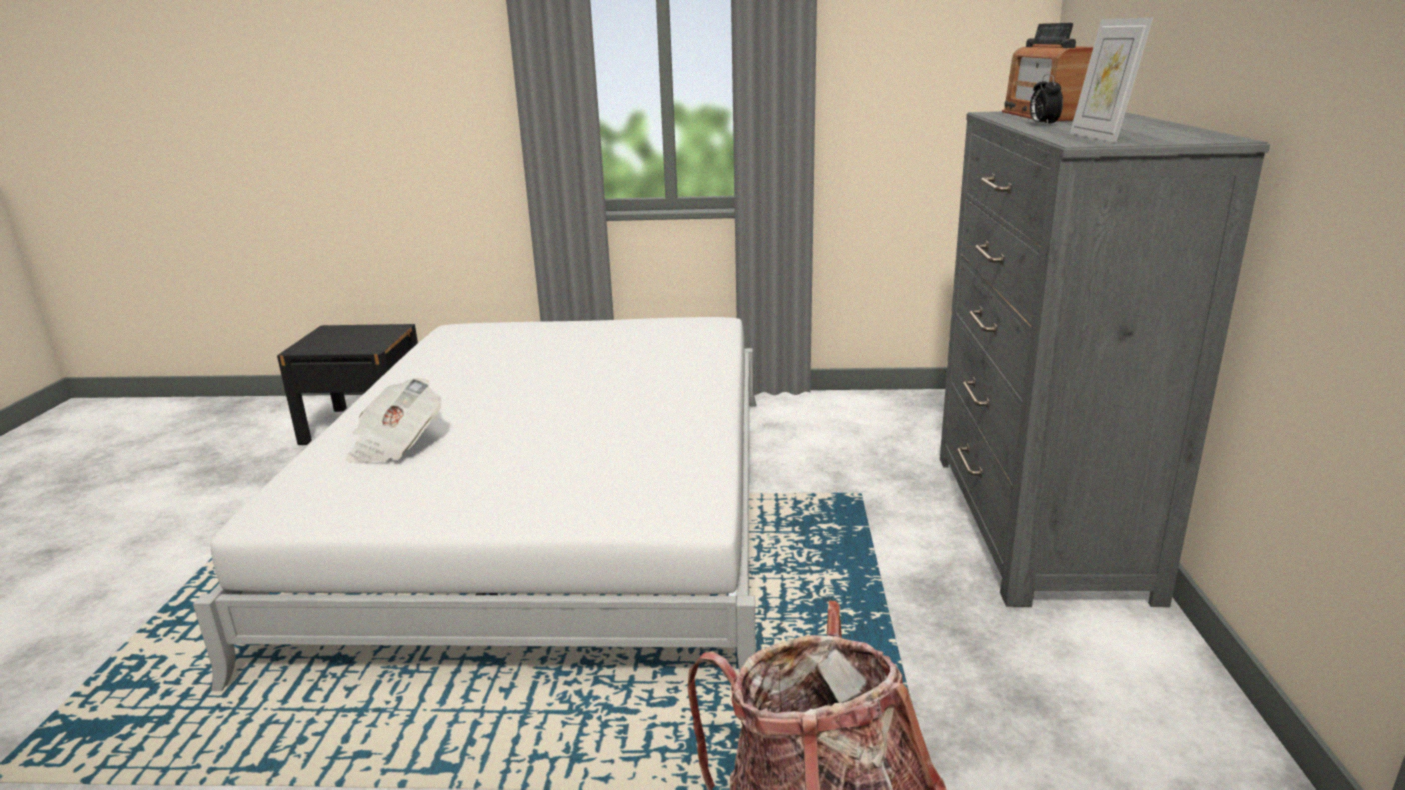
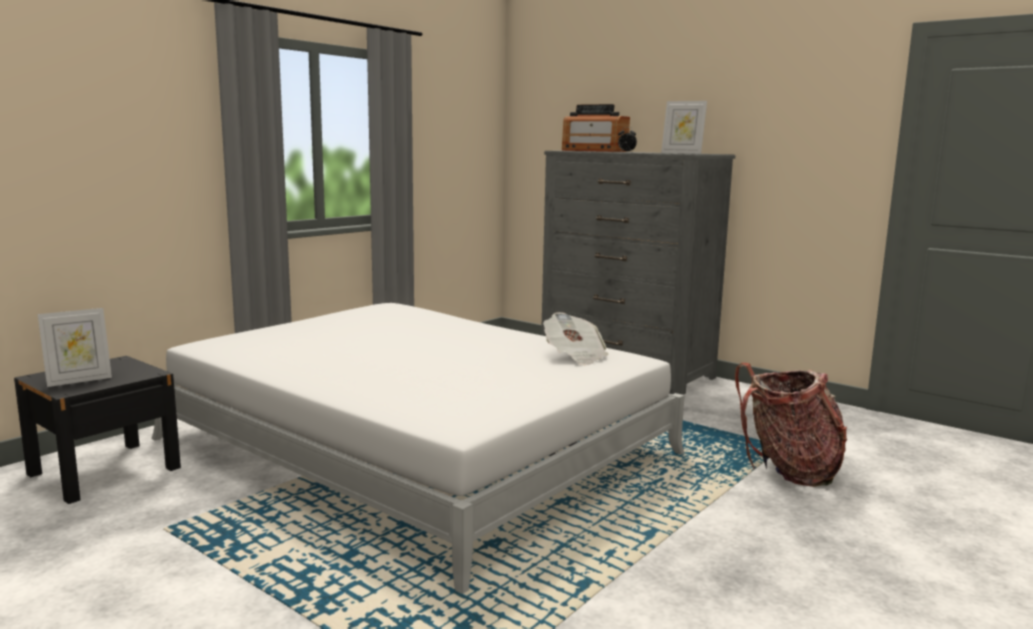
camera: 55 degrees left, 10 degrees down
newspaper [346,378,441,464] -> newspaper moved to [543,312,609,366]
none -> picture frame [38,308,112,387]

